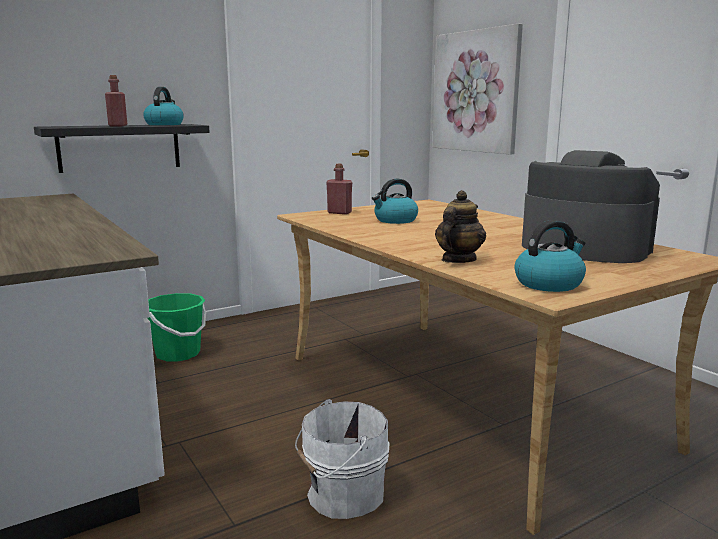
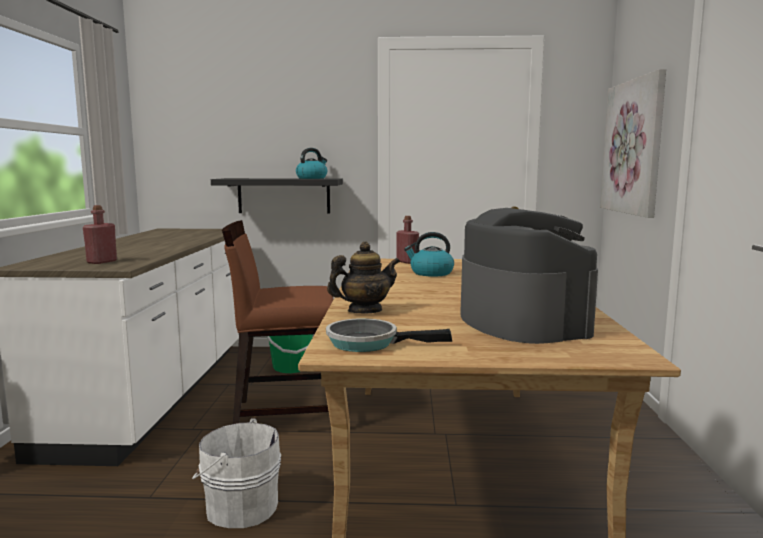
camera: 35 degrees right, 5 degrees down
red bottle [105,75,127,126] -> red bottle moved to [83,205,117,264]
kettle [514,220,586,292] -> frying pan [326,318,452,352]
none -> brown chair [222,220,334,424]

